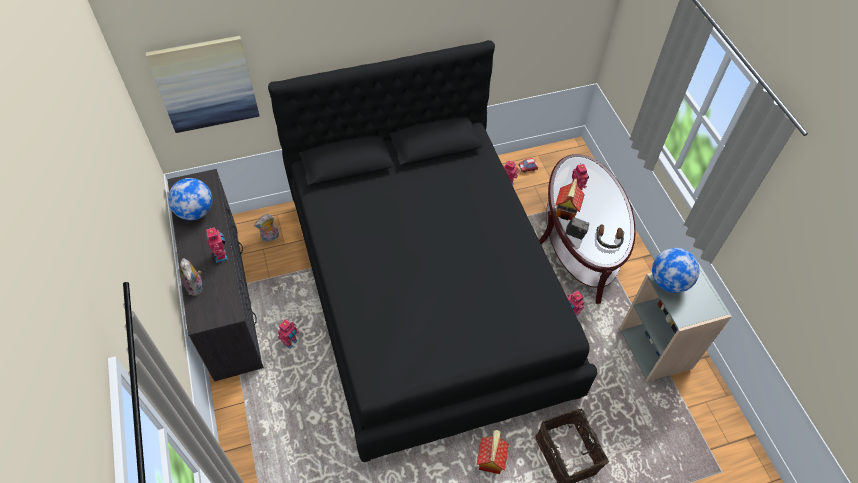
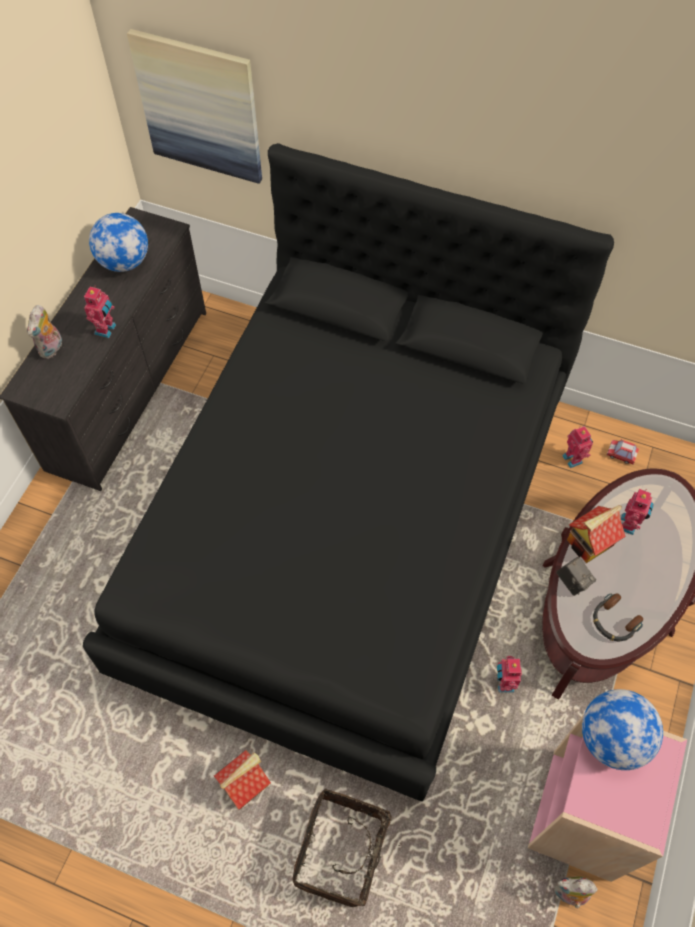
camera: 40 degrees right, 5 degrees up
plush toy [254,214,279,242] -> plush toy moved to [554,876,597,908]
toy robot [278,319,299,349] -> none
grey bookcase [620,263,732,382] -> pink bookcase [528,714,687,882]

